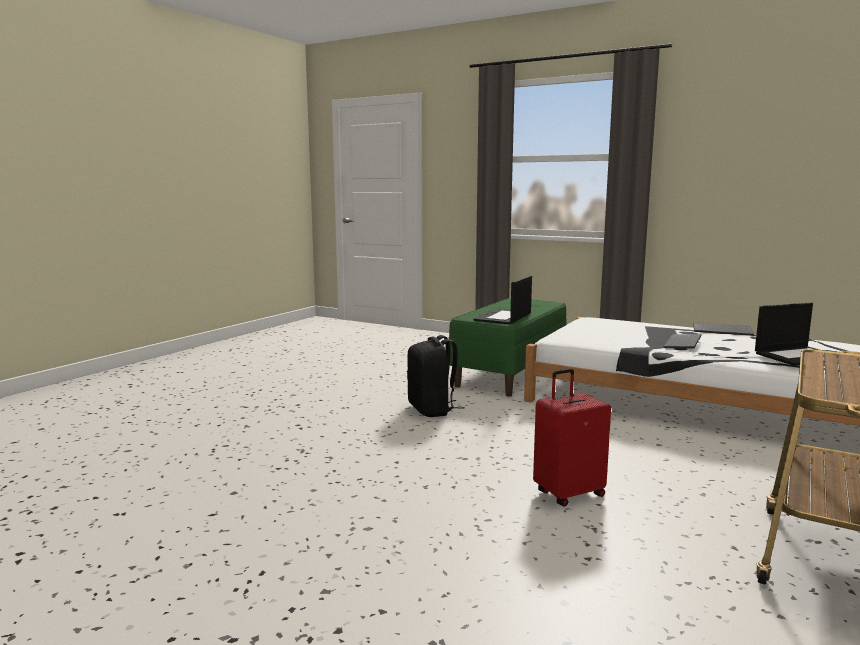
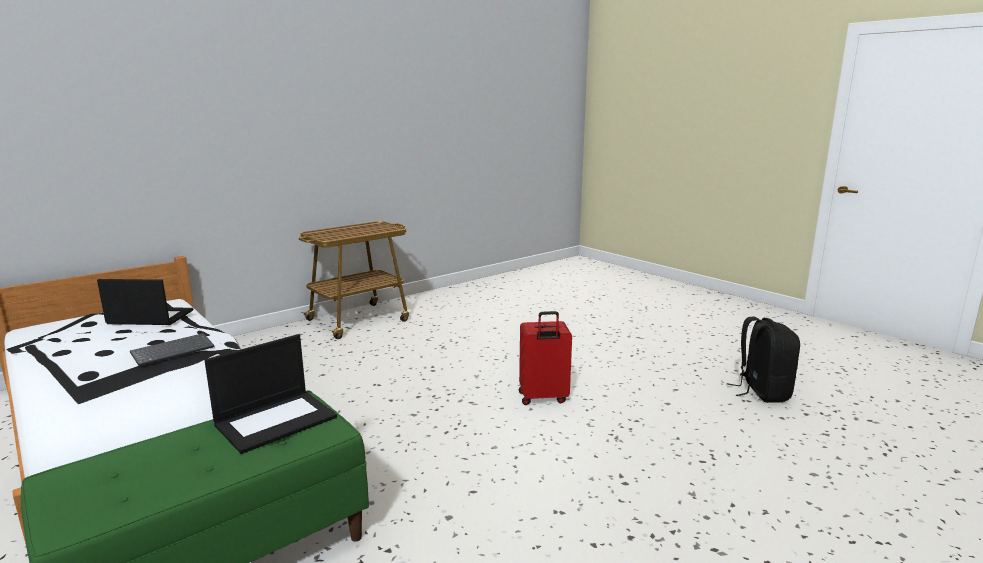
camera: 160 degrees left, 5 degrees up
black backpack [407,335,465,417] -> black backpack moved to [727,317,800,403]
red suitcase [533,368,611,507] -> red suitcase moved to [519,311,572,405]
keyboard [693,322,754,336] -> none

